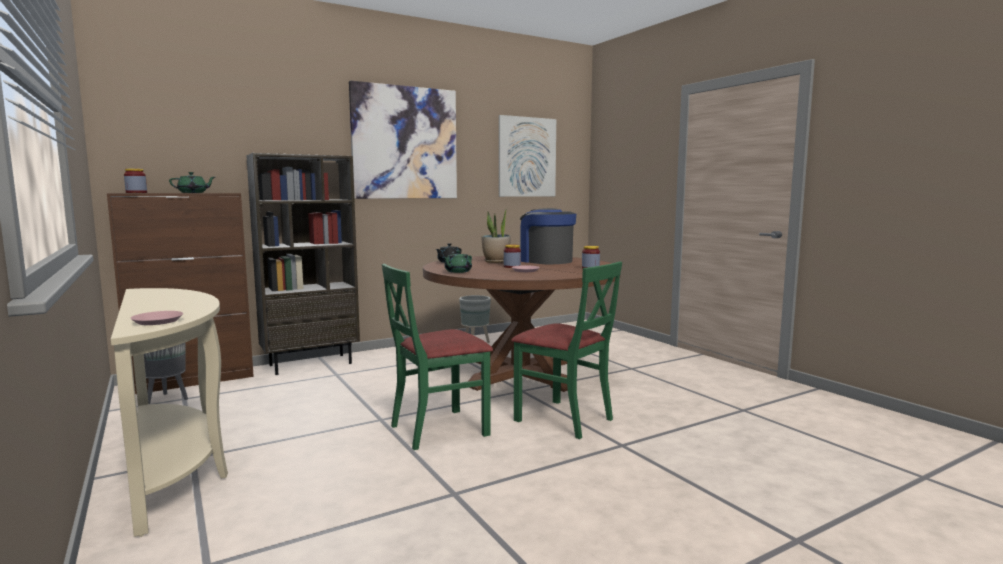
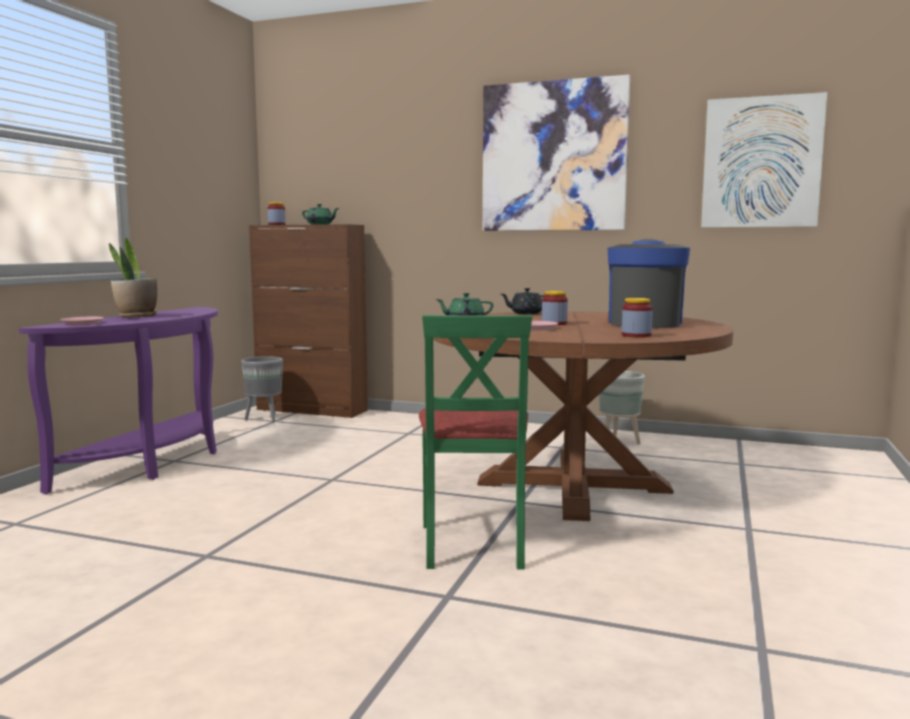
camera: 50 degrees right, 0 degrees up
beige console table [111,288,228,537] -> purple console table [19,307,218,494]
brown bookcase [246,153,360,375] -> none
green chair [382,264,493,450] -> none
potted plant [481,207,510,263] -> potted plant moved to [109,238,157,318]

